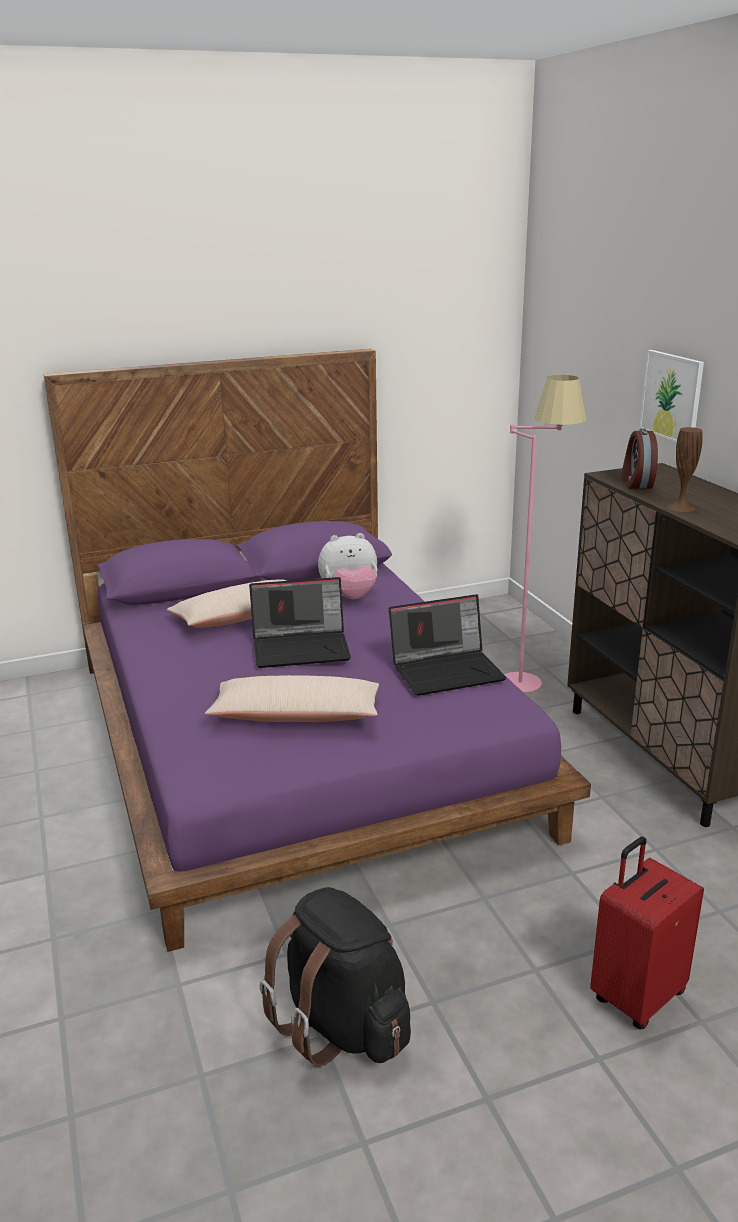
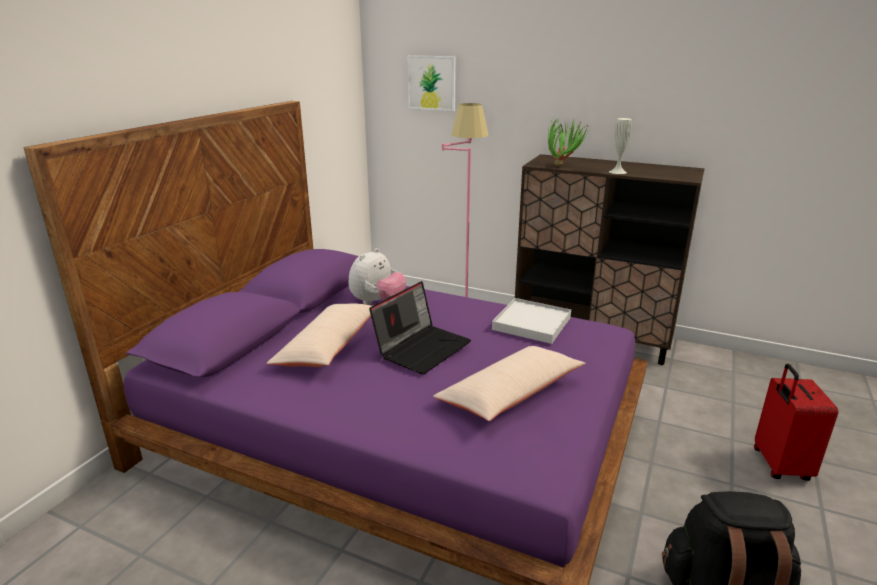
camera: 45 degrees left, 0 degrees up
laptop [389,594,506,696] -> white tray [492,298,571,344]
alarm clock [621,428,658,489] -> potted plant [548,115,588,167]
picture [639,350,704,443] -> picture moved to [407,55,456,111]
brown vase [668,427,703,512] -> white vase [609,118,632,174]

